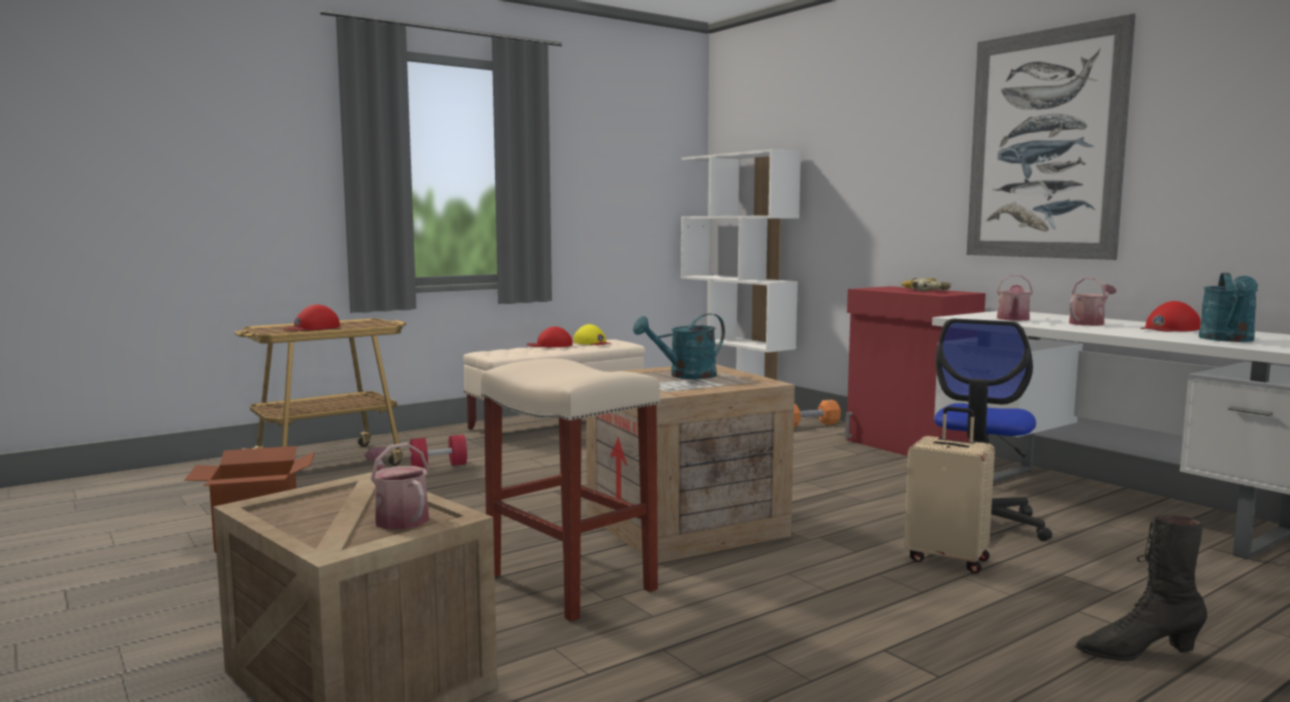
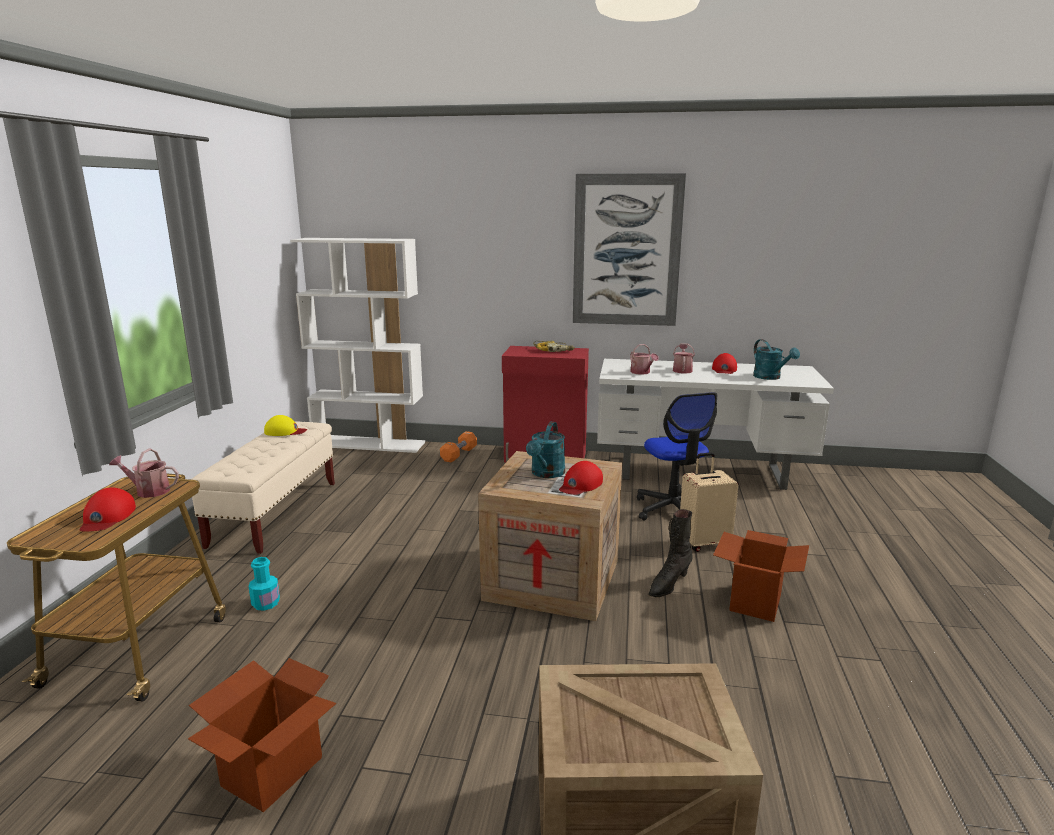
camera: 45 degrees left, 10 degrees up
watering can [364,443,429,529] -> watering can moved to [109,448,179,498]
red dumbbell [409,435,467,468] -> turquoise bottle [249,557,280,611]
beige stool [481,358,660,621] -> none
red cap [526,327,573,347] -> red cap moved to [559,461,603,495]
black boot [1075,515,1207,661] -> black boot moved to [648,509,693,597]
none -> cardboard box [713,530,809,622]

